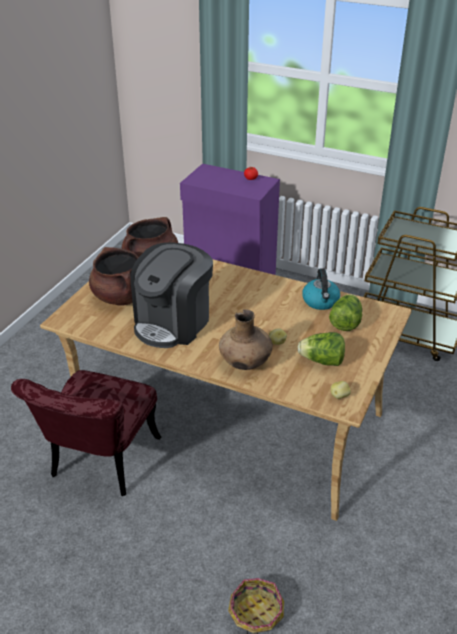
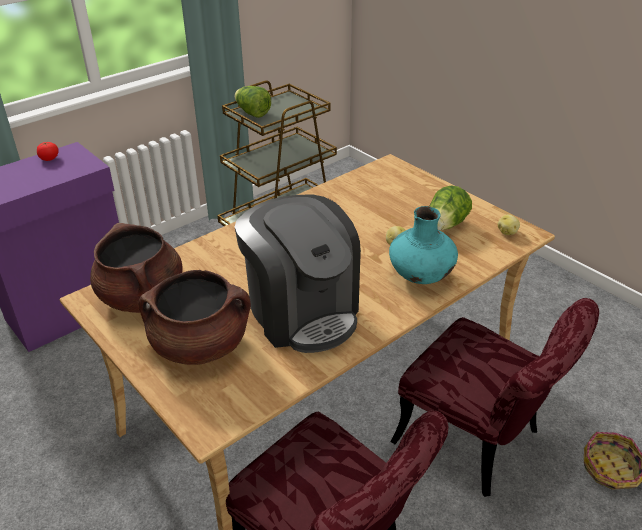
camera: 65 degrees left, 0 degrees up
brown vase [219,309,273,370] -> turquoise vase [389,206,458,284]
kettle [302,268,340,310] -> none
lettuce [329,294,362,331] -> lettuce moved to [234,86,271,118]
none -> red chair [390,298,599,497]

